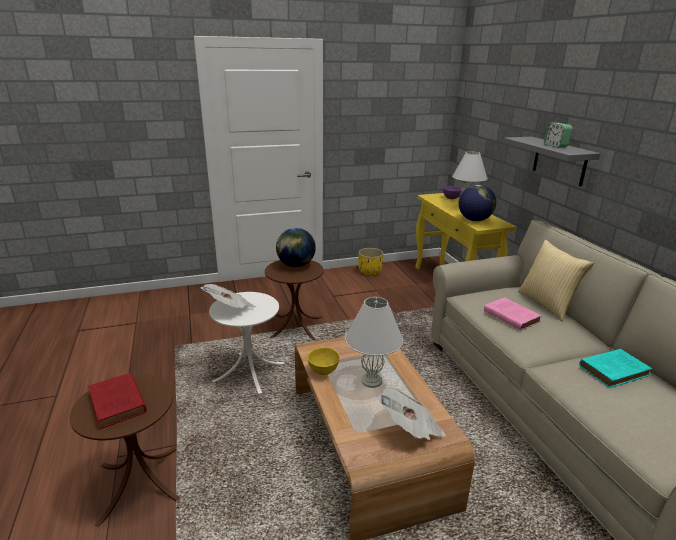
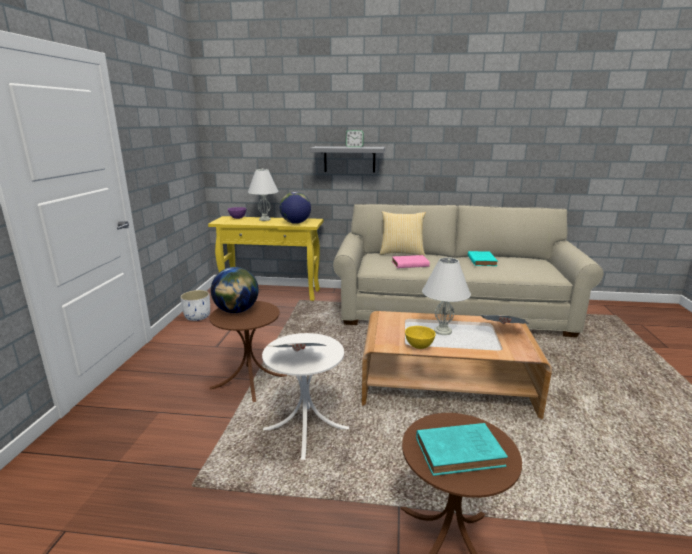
camera: 65 degrees left, 5 degrees down
red book [88,373,147,429] -> turquoise book [416,423,508,476]
yellow planter [359,248,384,276] -> white planter [180,290,210,321]

